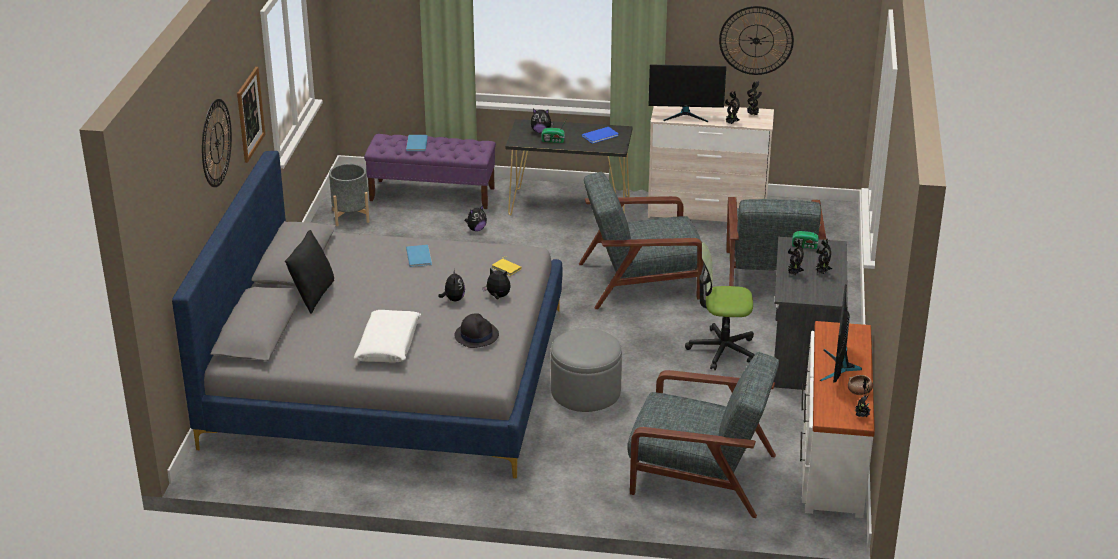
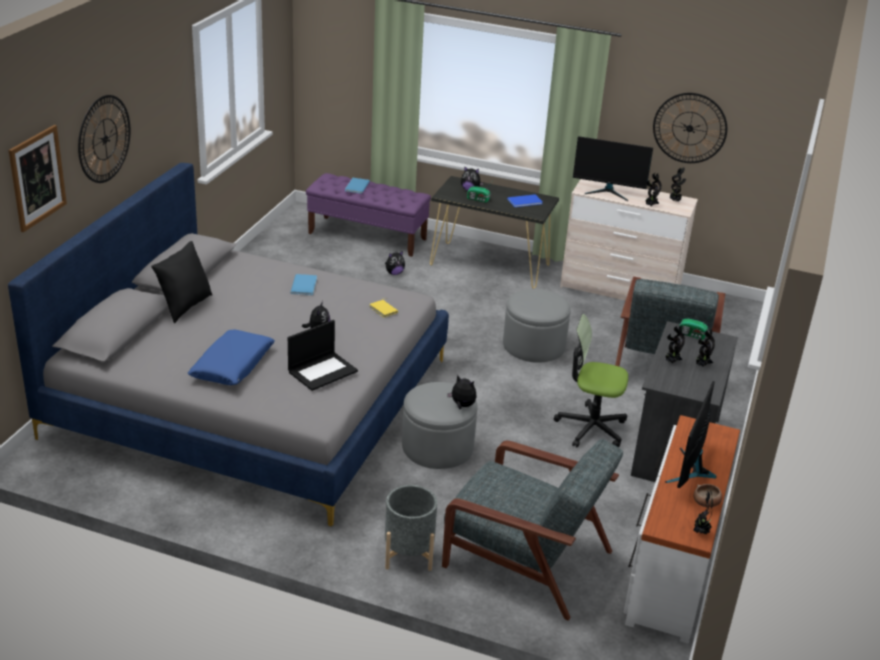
camera: 10 degrees right, 0 degrees up
picture [237,67,265,163] -> picture moved to [9,125,67,232]
grey planter [329,164,370,226] -> grey planter moved to [385,485,437,571]
white pillow [353,310,421,362] -> blue pillow [188,330,275,385]
black hat [454,313,499,348] -> laptop [288,320,358,391]
plush toy [483,268,511,300] -> plush toy moved to [447,375,477,409]
grey armchair [579,171,704,309] -> grey ottoman [503,289,571,363]

